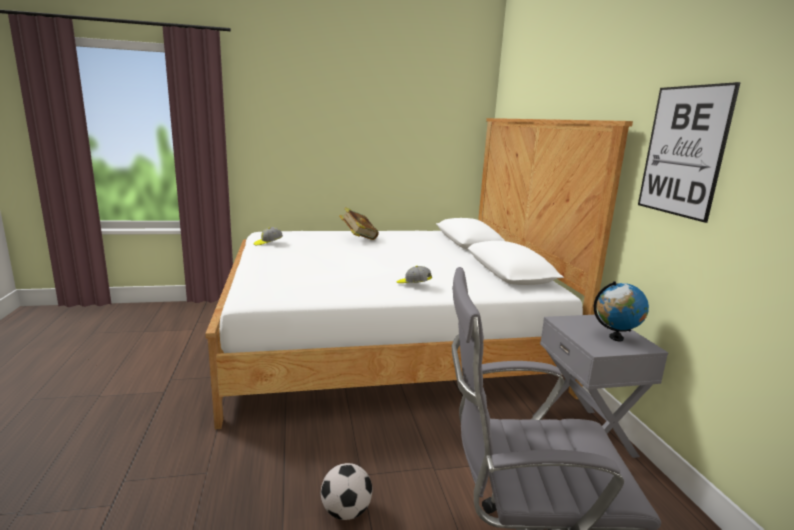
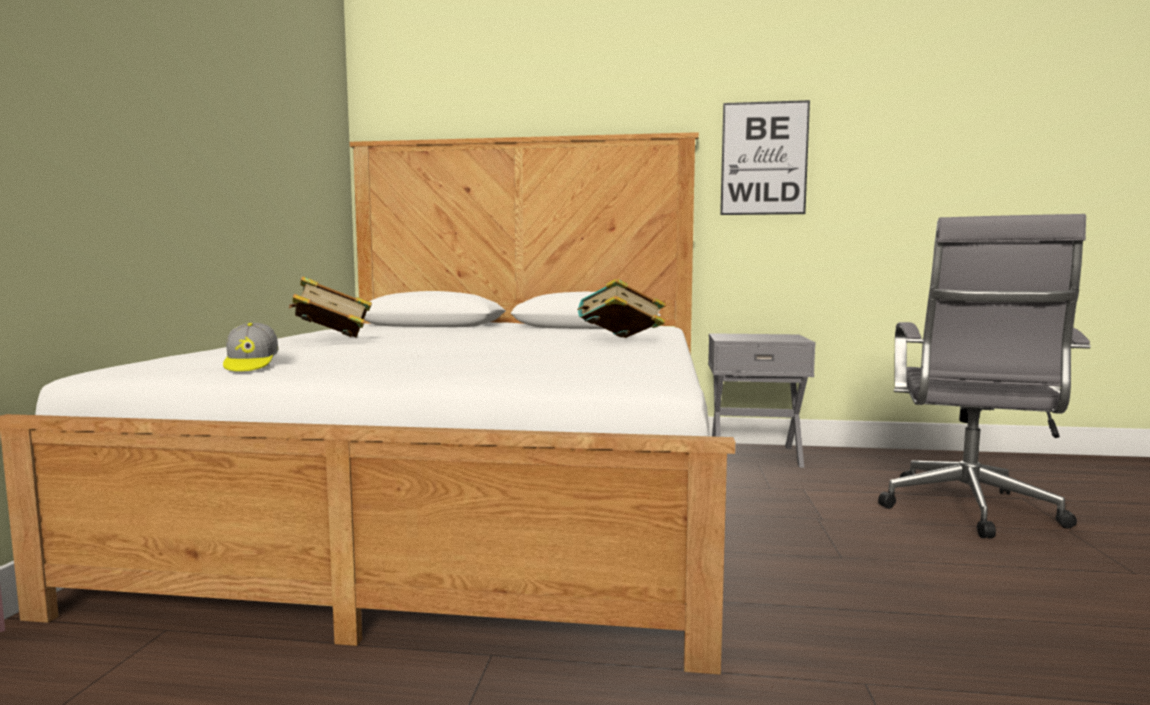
camera: 70 degrees left, 10 degrees down
football [321,463,372,520] -> none
cap [397,266,432,283] -> book [577,278,666,338]
globe [594,281,649,341] -> none

